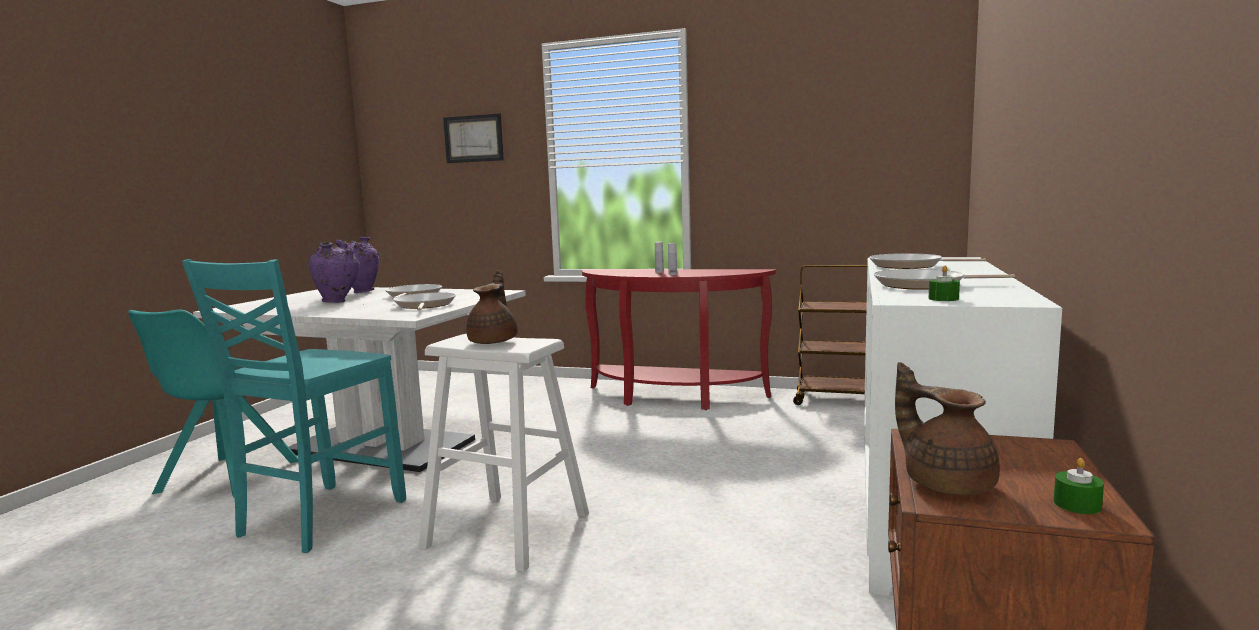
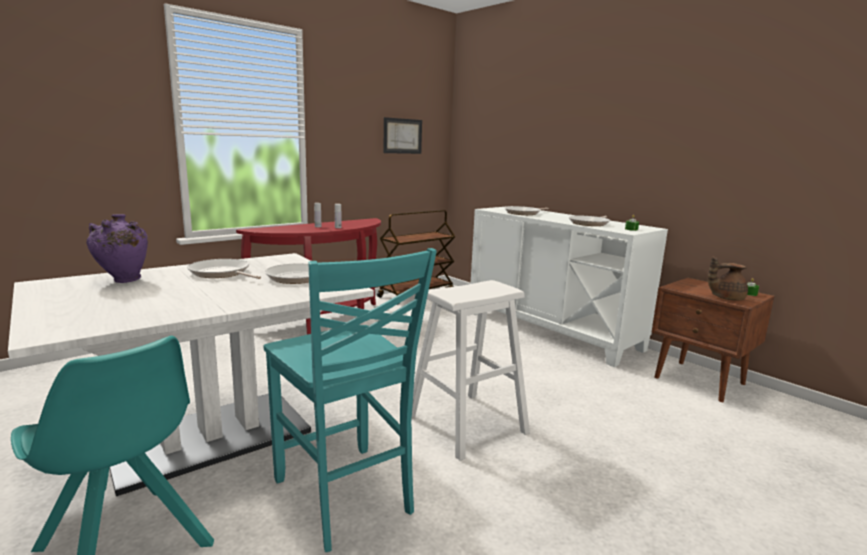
camera: 60 degrees left, 5 degrees up
purple vase [309,241,360,303] -> none
picture [443,113,504,163] -> picture moved to [383,117,422,154]
brown teapot [466,270,518,344] -> none

